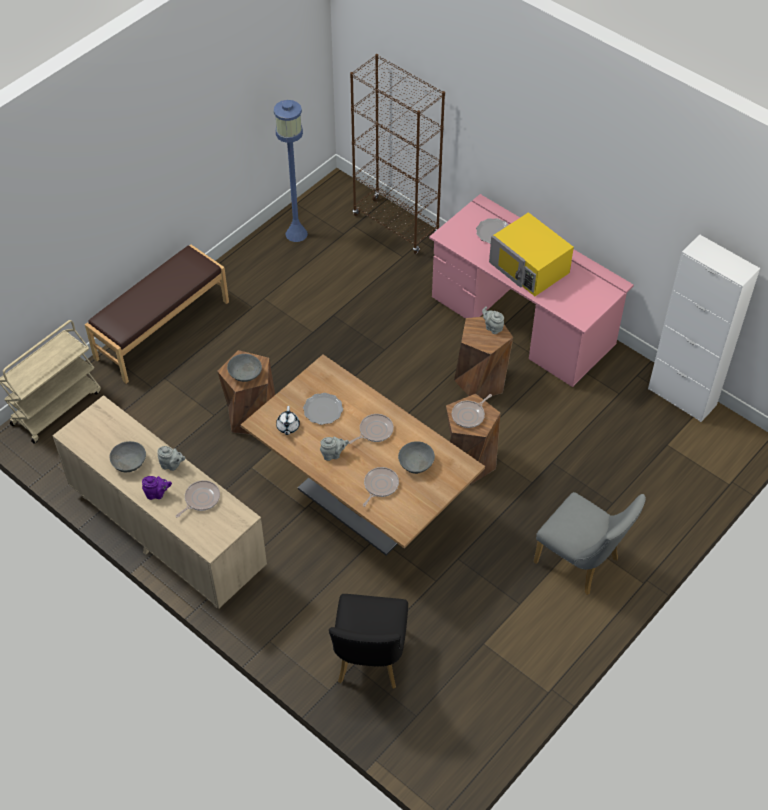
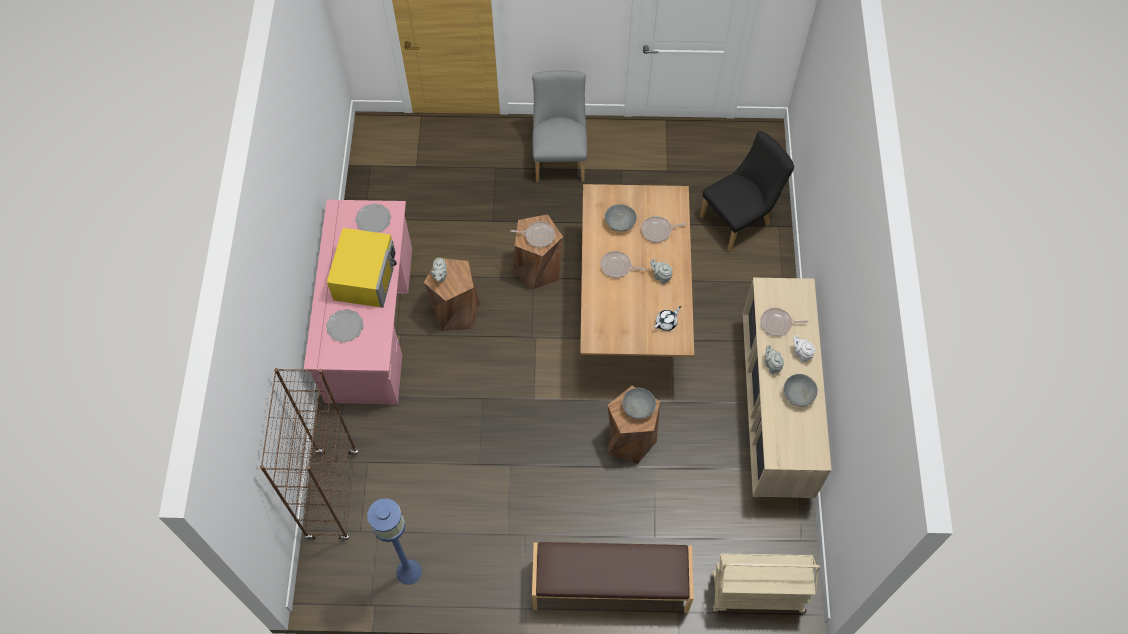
camera: 130 degrees left, 10 degrees up
purple teapot [142,476,172,500] -> white teapot [793,335,815,362]
plate [303,393,343,425] -> plate moved to [355,203,391,233]
white cabinet [648,234,760,422] -> none

